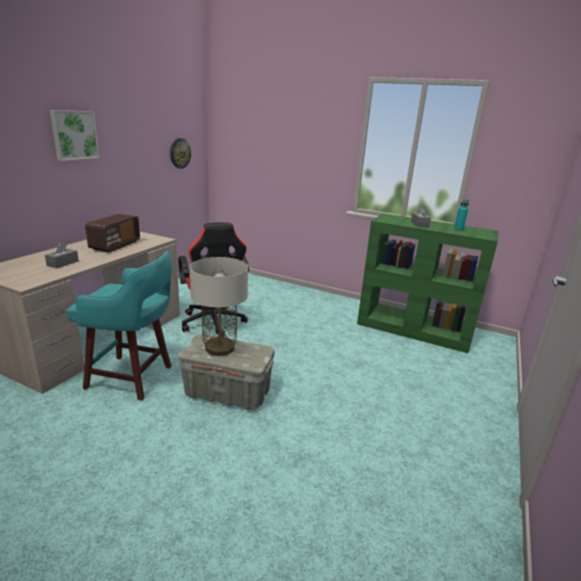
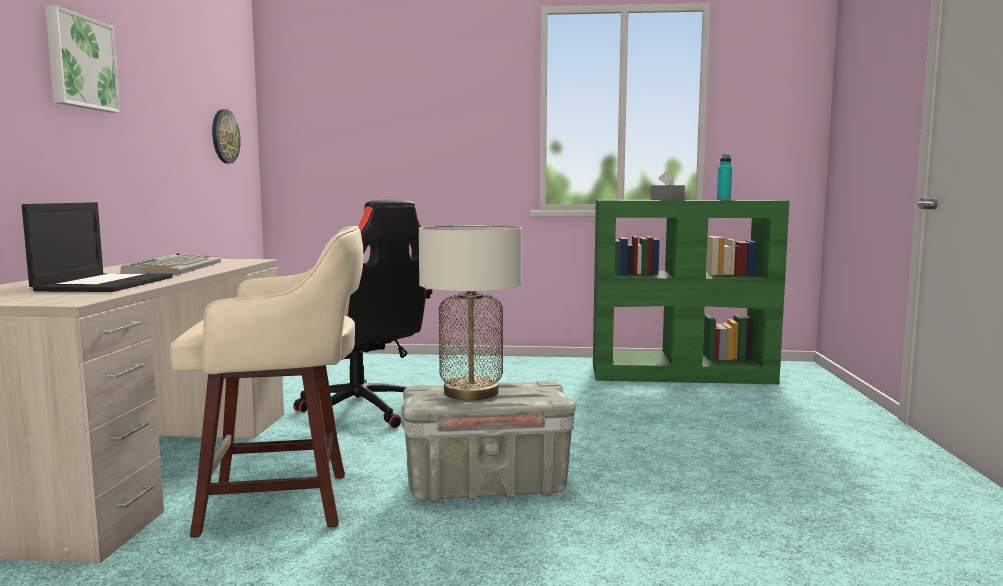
camera: 20 degrees left, 15 degrees down
grey tissue box [45,242,79,269] -> laptop [22,202,173,292]
turquoise stool [66,251,172,400] -> beige stool [170,226,363,538]
radio [85,214,140,253] -> keyboard [121,253,221,275]

